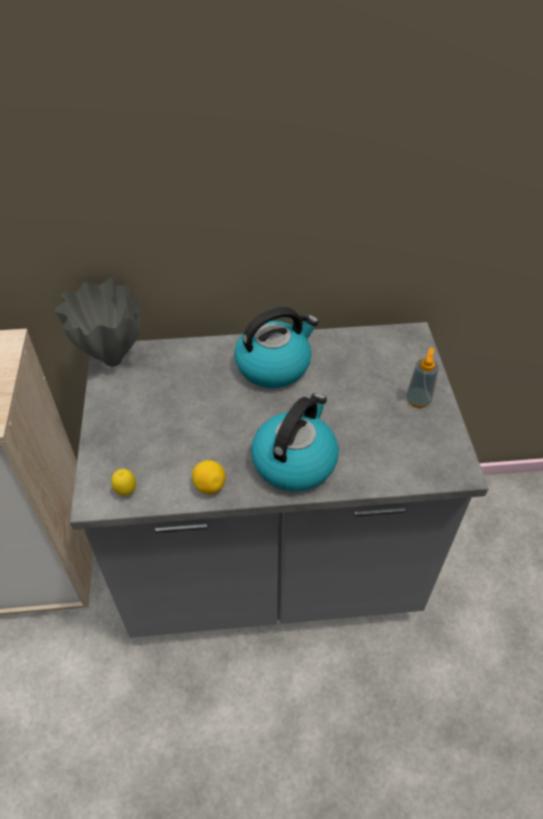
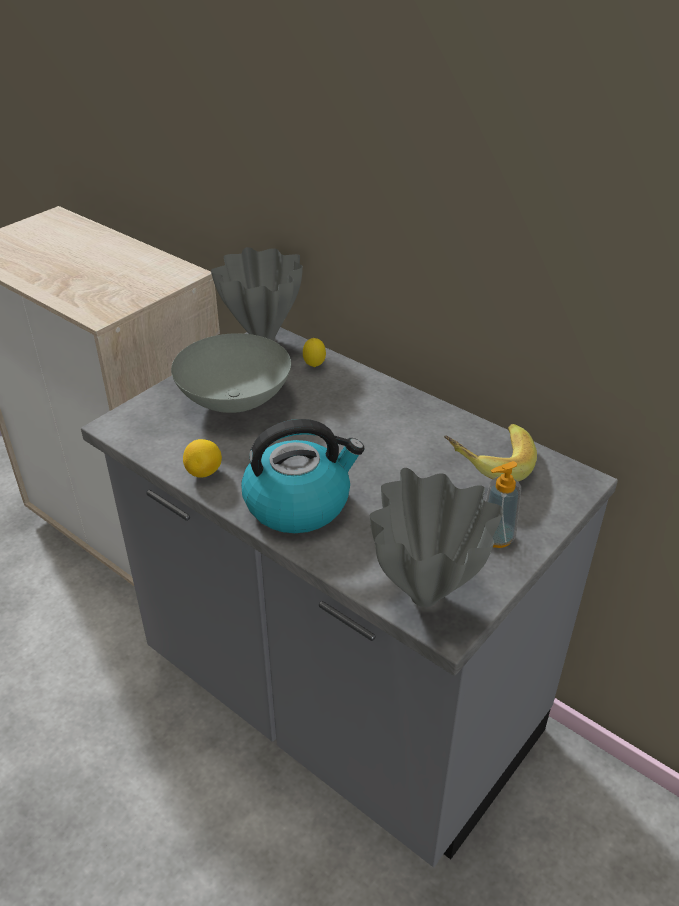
camera: 45 degrees right, 10 degrees down
lemon [111,469,136,496] -> lemon moved to [303,338,326,367]
kettle [234,307,319,388] -> none
none -> grey bowl [171,333,291,413]
none -> grey vase [370,468,504,607]
none -> banana [444,424,537,482]

